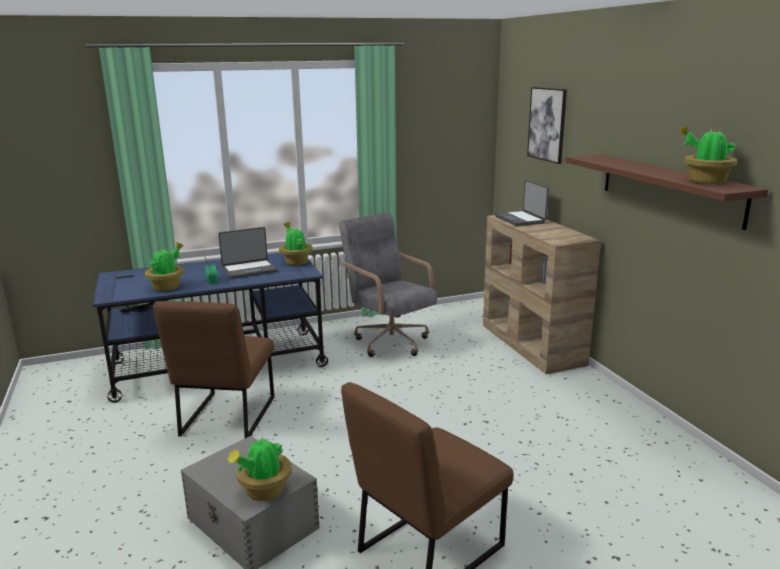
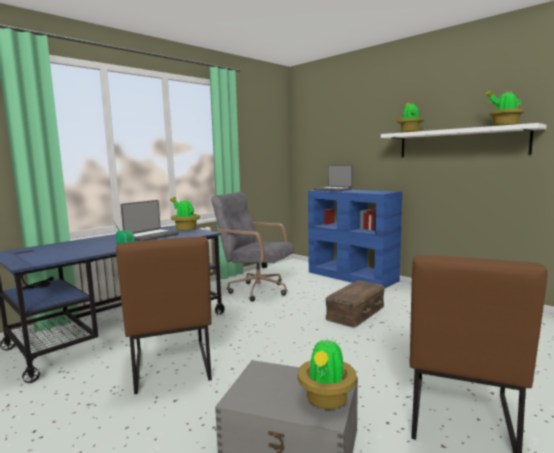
camera: 25 degrees left, 10 degrees down
potted plant [145,242,184,291] -> potted plant moved to [397,102,424,132]
brown bookcase [483,215,601,374] -> blue bookcase [308,190,402,289]
picture [527,87,567,164] -> none
brown shelf [566,154,768,230] -> white shelf [381,123,547,157]
none -> brown storage box [326,280,385,328]

